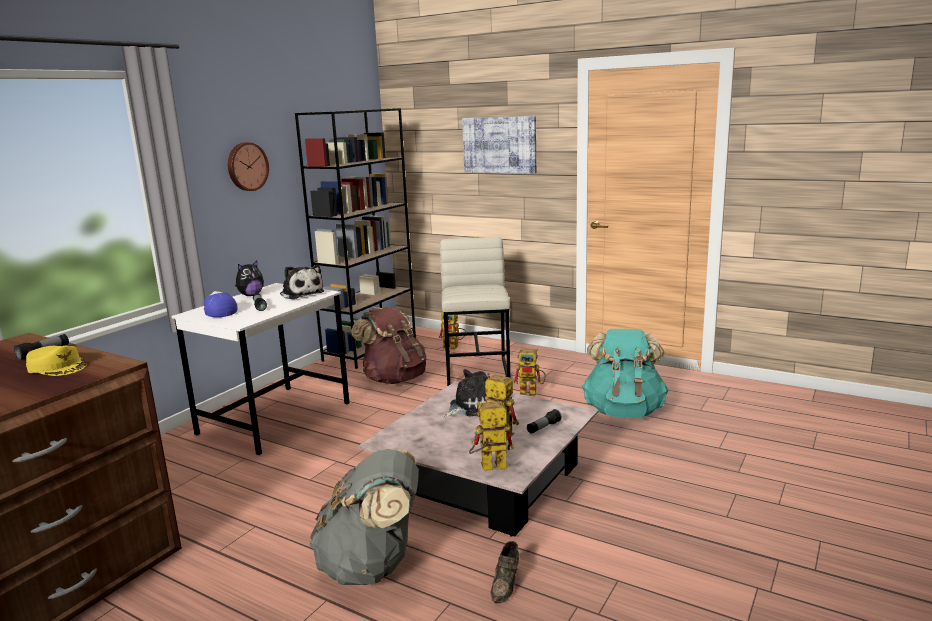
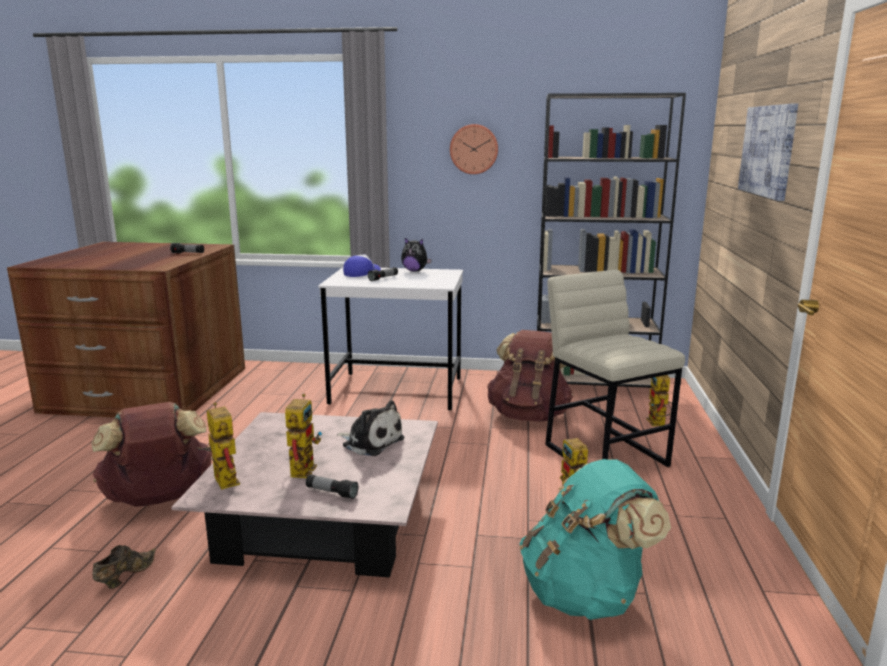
camera: 65 degrees right, 0 degrees up
yellow cap [26,346,87,376] -> none
plush toy [280,265,324,299] -> none
grey backpack [309,449,419,585] -> brown backpack [92,402,213,507]
beige chair [440,237,510,386] -> beige chair turned 90 degrees counterclockwise [545,270,685,467]
brown shoe [490,541,519,603] -> brown shoe turned 120 degrees clockwise [93,545,156,589]

